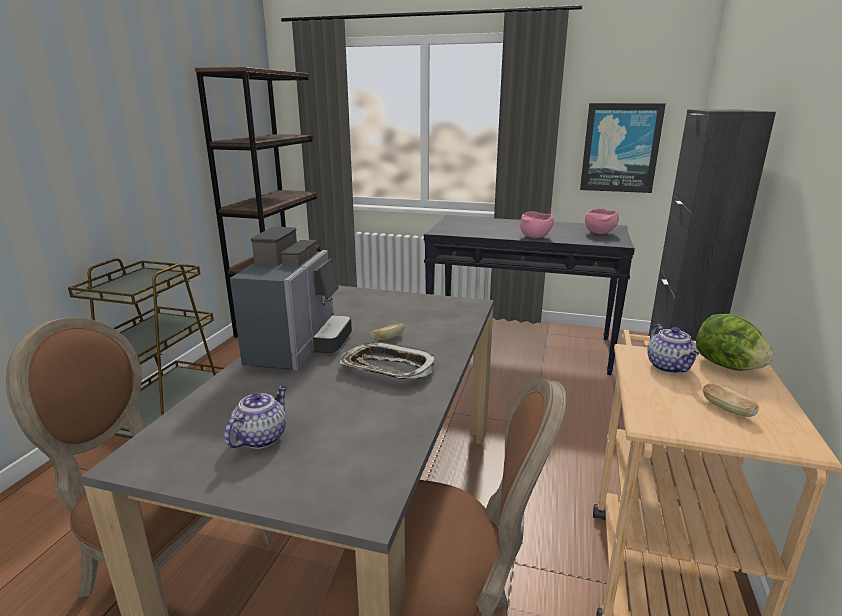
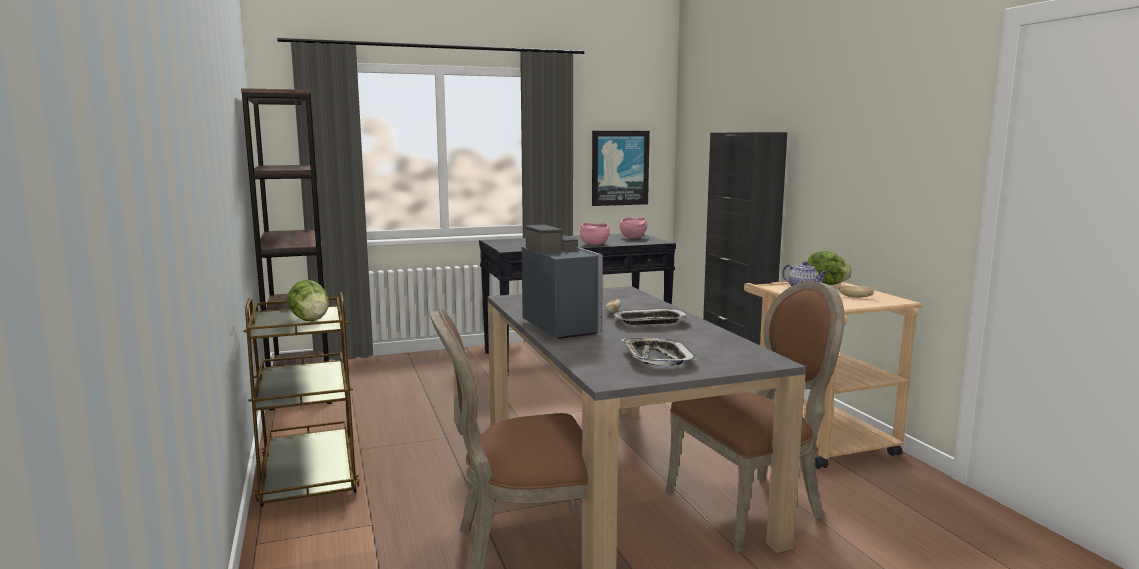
camera: 35 degrees left, 10 degrees down
teapot [224,386,287,449] -> tray [621,338,697,366]
none -> lettuce [287,280,329,322]

